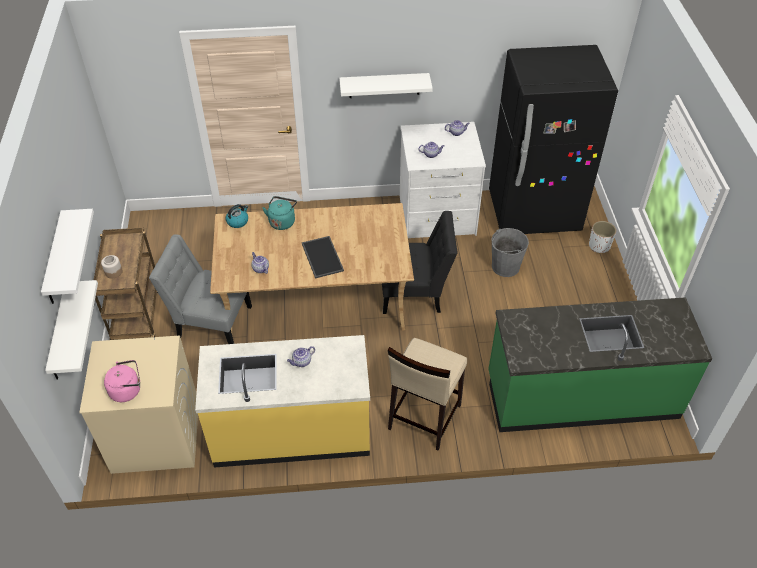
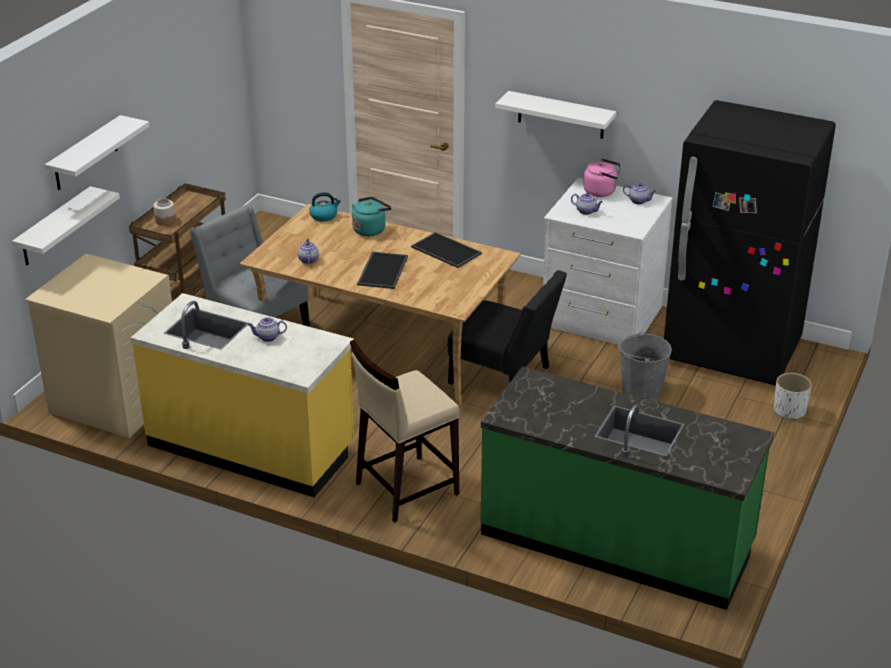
camera: 30 degrees right, 15 degrees down
pink kettle [104,360,140,402] -> pink kettle moved to [583,159,620,197]
none -> tray [411,232,482,268]

